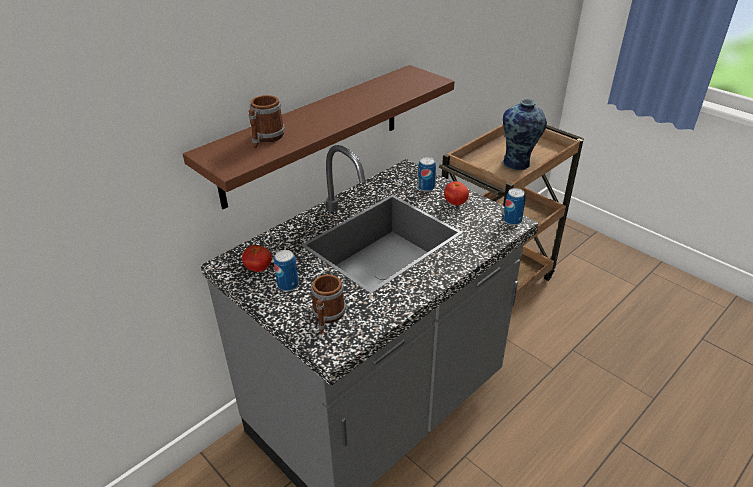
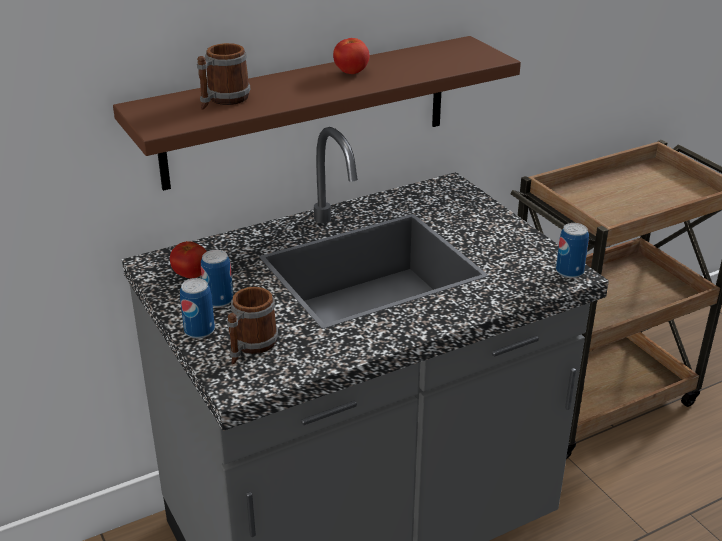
camera: 15 degrees right, 5 degrees down
can [418,157,436,192] -> can moved to [180,278,215,339]
tomato [444,181,469,206] -> tomato moved to [333,38,370,74]
vase [503,99,547,170] -> none

